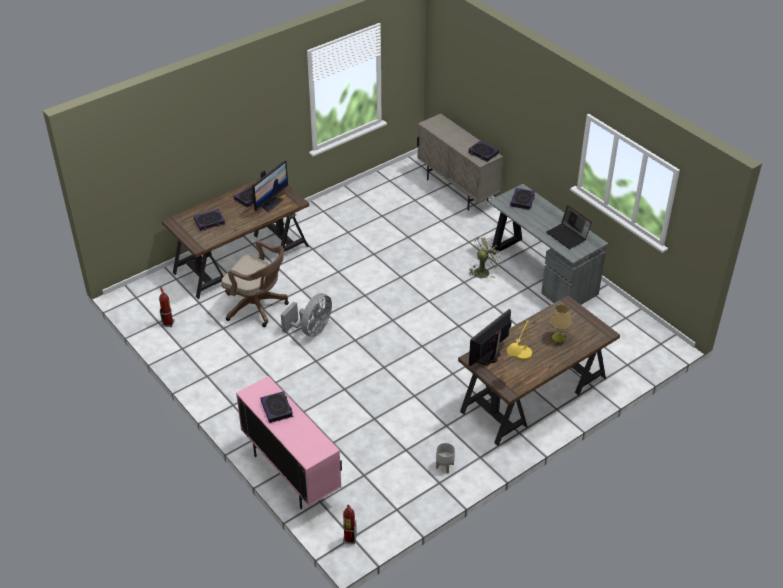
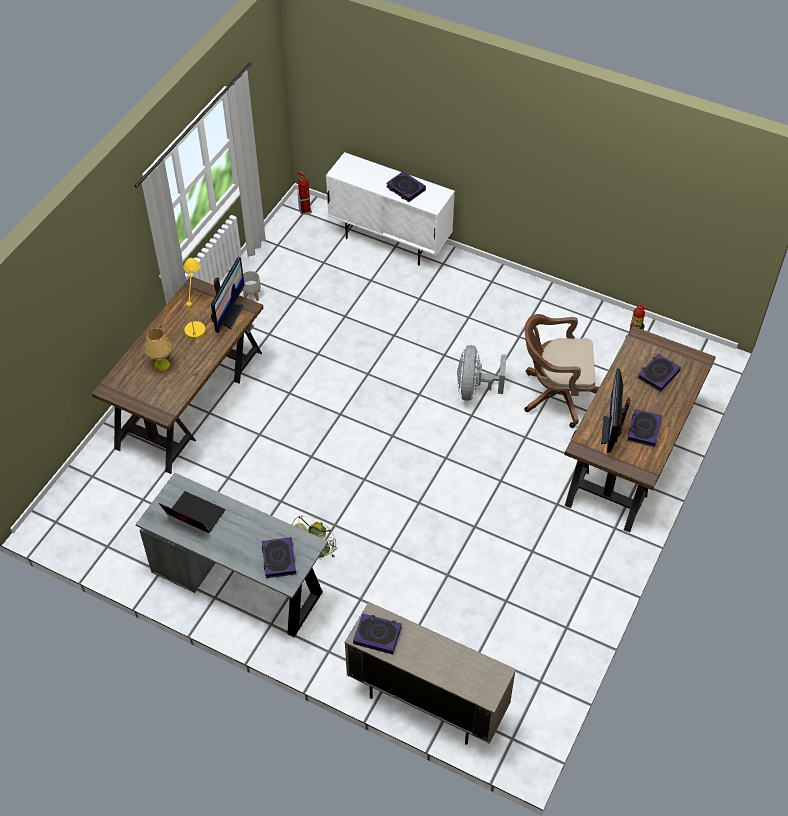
camera: 155 degrees right, 10 degrees up
pink cabinet [236,376,342,509] -> white cabinet [326,152,455,266]

